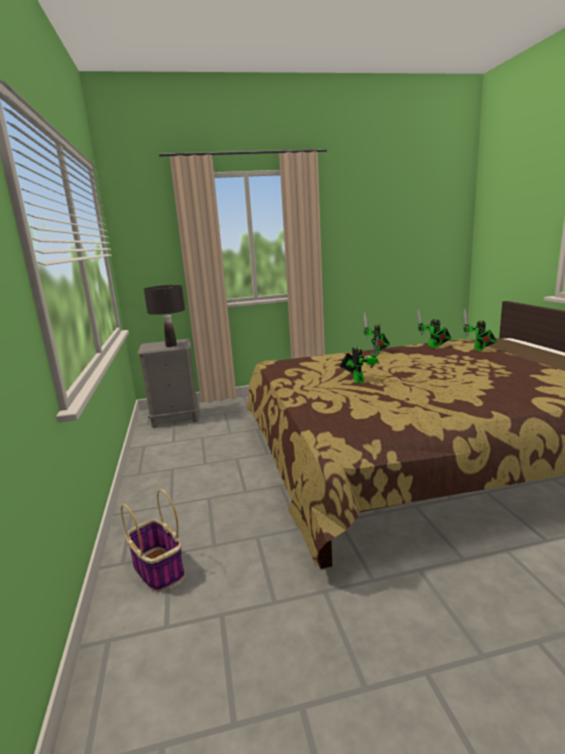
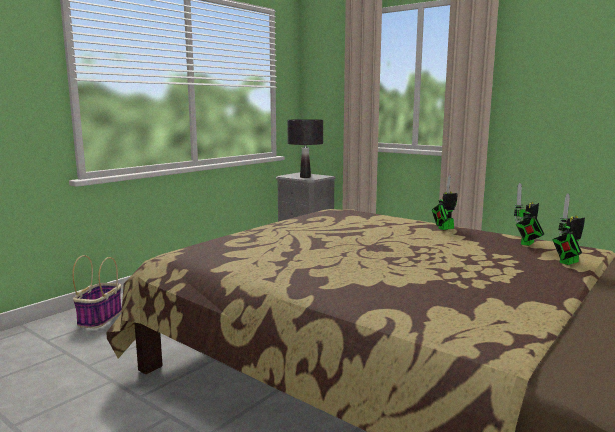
camera: 50 degrees right, 5 degrees down
toy robot [340,336,379,383] -> none

